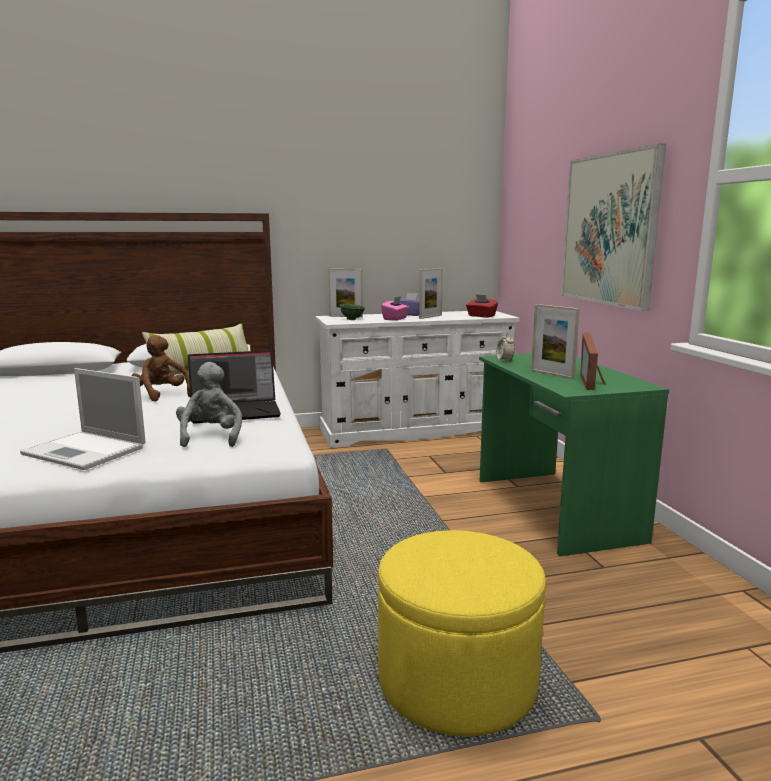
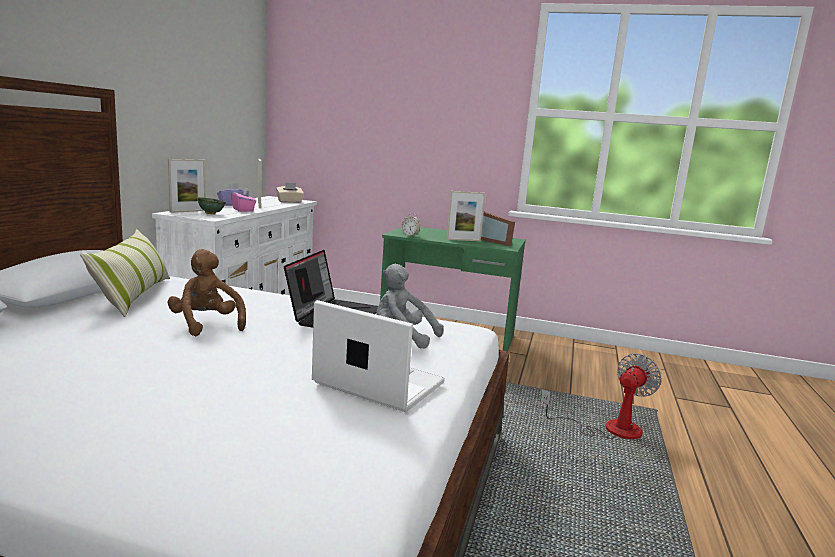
camera: 60 degrees left, 0 degrees up
laptop [20,368,146,470] -> laptop turned 120 degrees counterclockwise [312,300,445,412]
brown plush toy [131,335,190,402] -> brown plush toy turned 60 degrees clockwise [168,249,246,336]
yellow ottoman [378,530,546,737] -> fan [540,354,661,439]
red tissue box [466,294,498,317] -> beige tissue box [276,182,304,203]
picture [561,144,666,311] -> none

